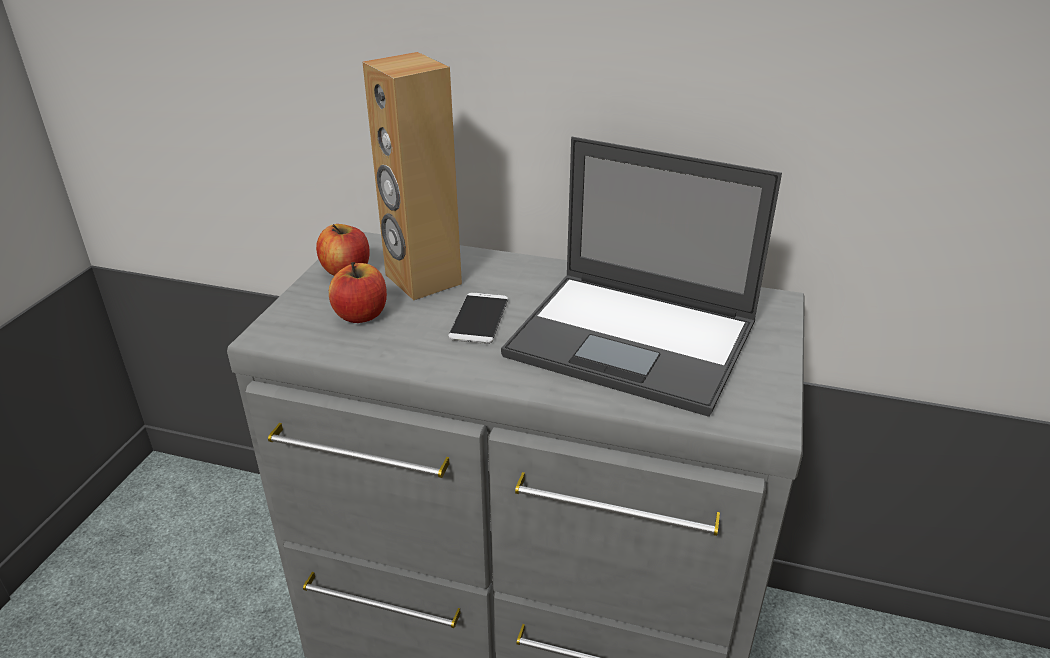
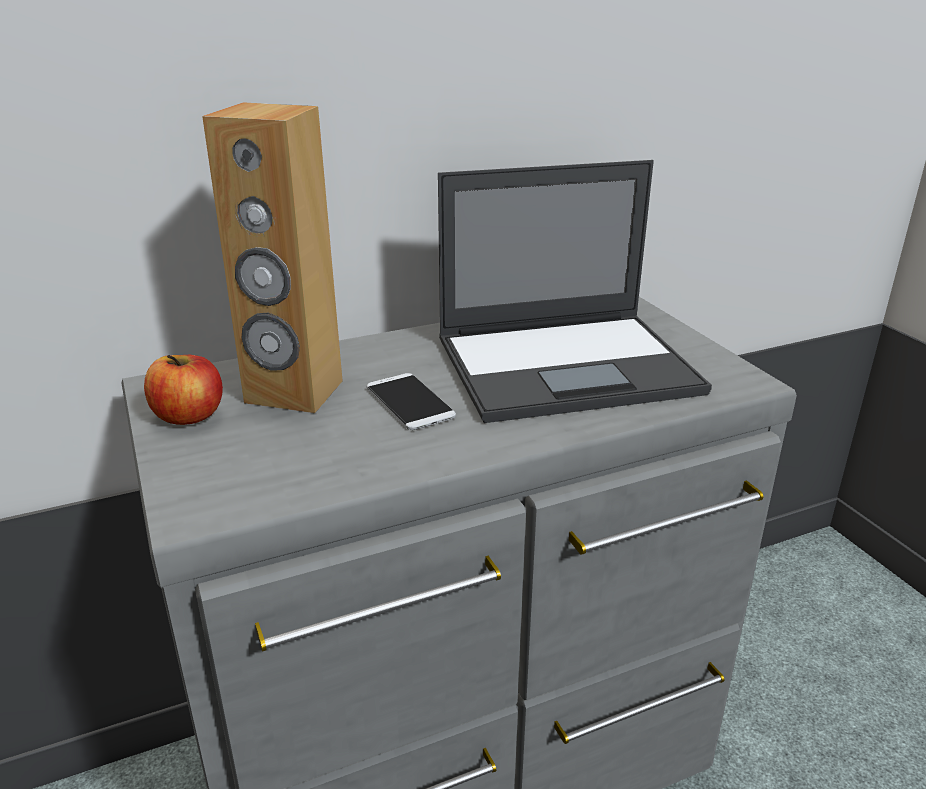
camera: 40 degrees left, 5 degrees down
apple [329,262,387,323] -> none

